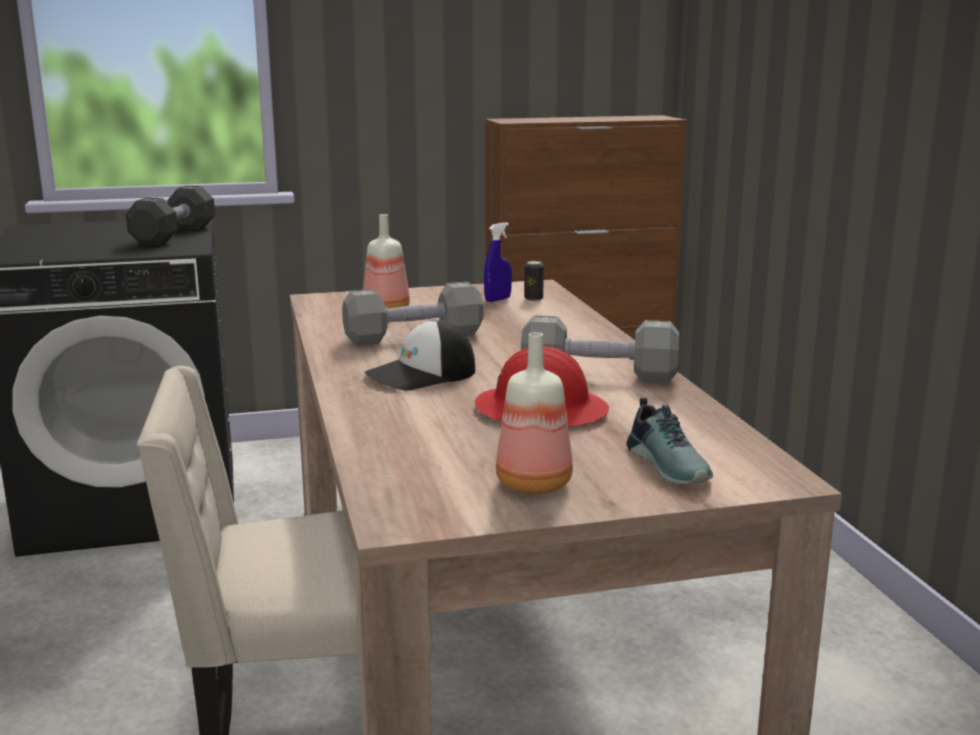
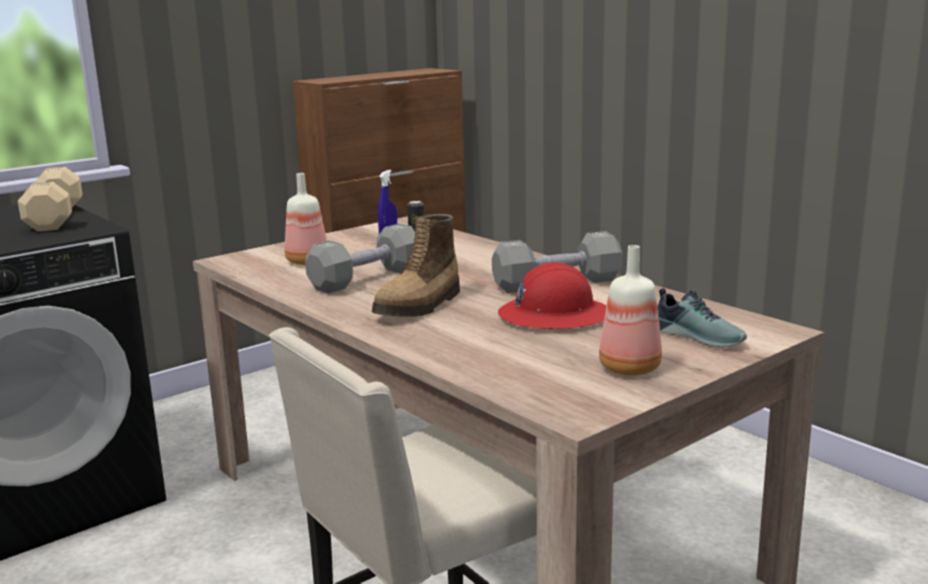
camera: 25 degrees left, 0 degrees up
black dumbbell [126,186,215,246] -> beige dumbbell [18,167,83,231]
cap [364,320,475,391] -> boot [372,214,460,317]

